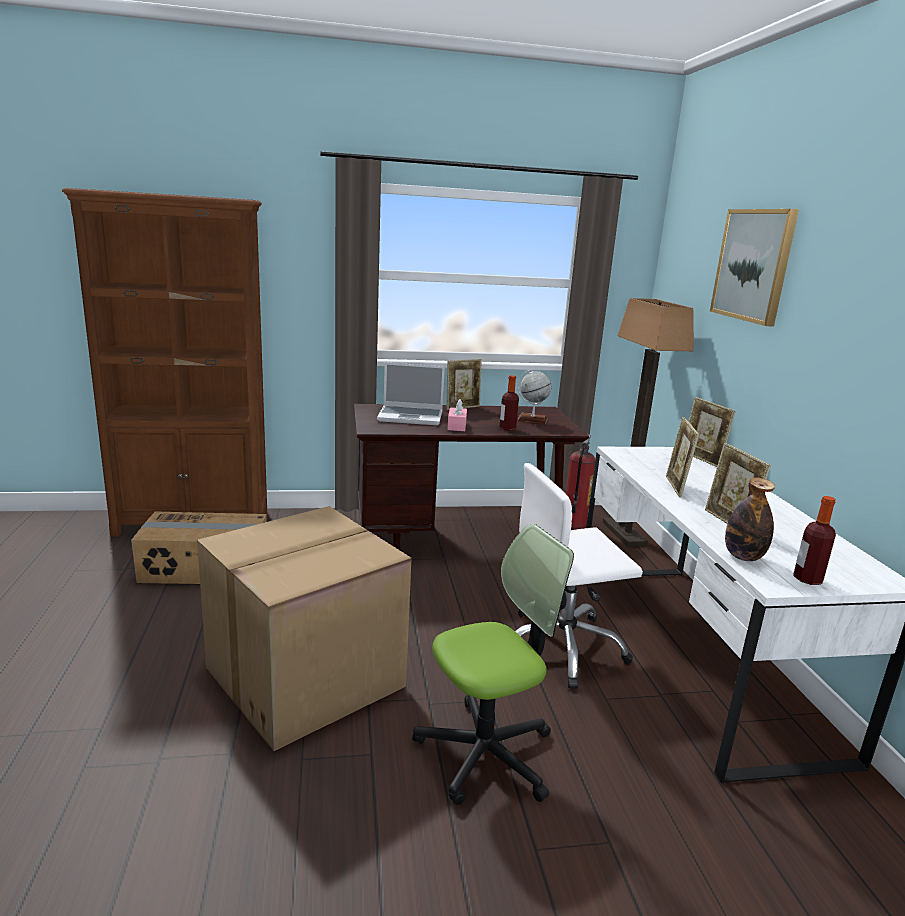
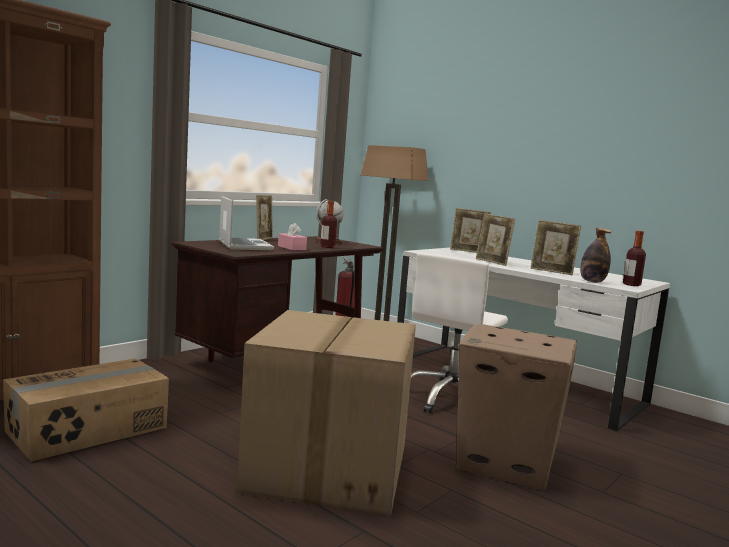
camera: 40 degrees left, 10 degrees down
laptop [377,362,445,425] -> laptop turned 75 degrees counterclockwise [219,196,274,250]
office chair [412,524,574,805] -> cardboard box [456,324,577,490]
picture [710,209,799,327] -> none

